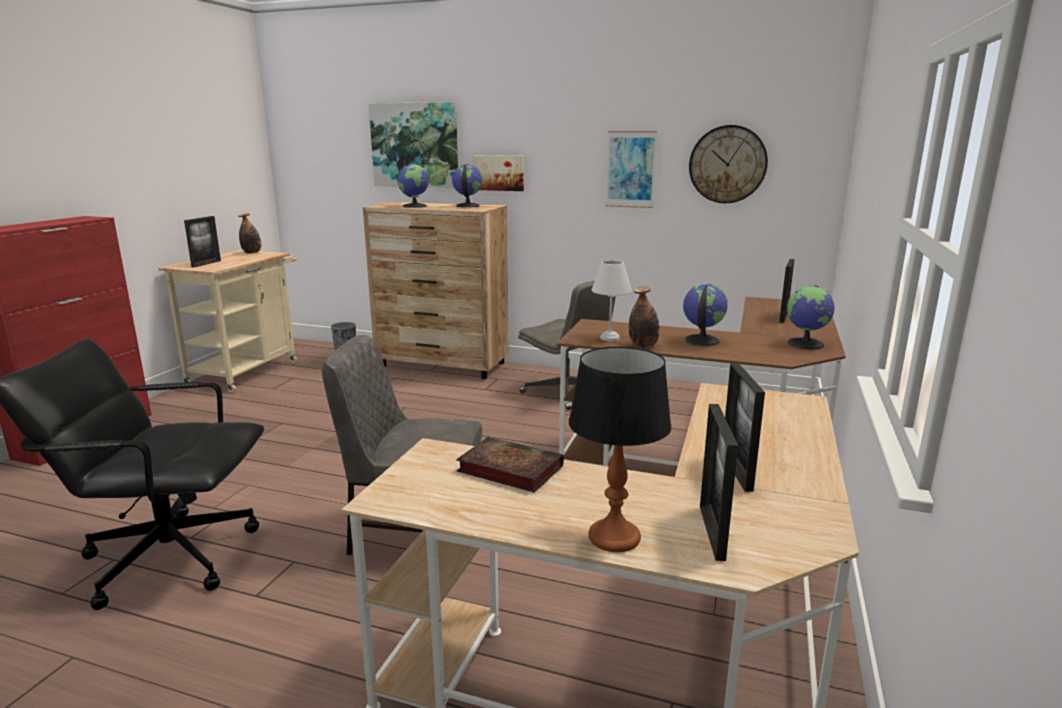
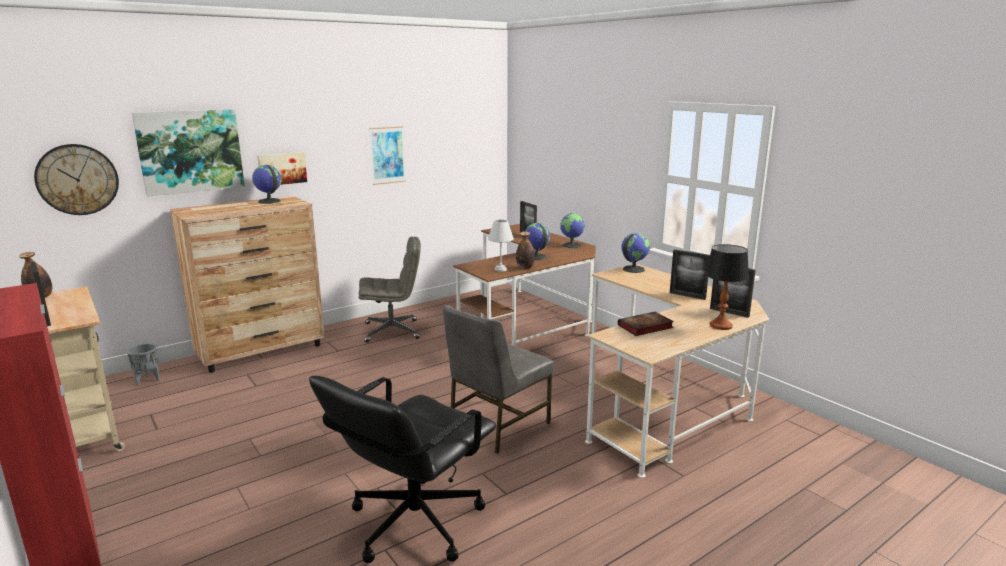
camera: 55 degrees left, 0 degrees up
globe [397,164,429,208] -> globe moved to [621,233,650,273]
wall clock [689,125,768,203] -> wall clock moved to [34,144,119,215]

